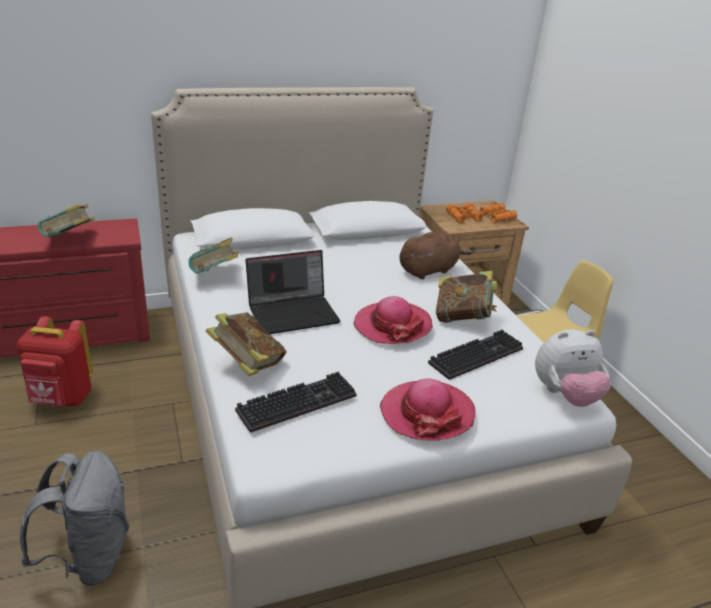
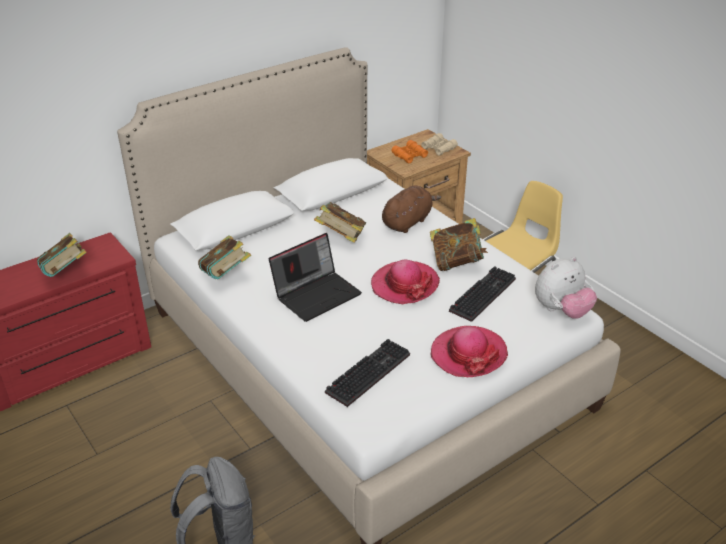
camera: 15 degrees left, 5 degrees up
red backpack [16,316,93,406] -> none
book [206,312,287,376] -> book moved to [314,202,366,243]
orange binoculars [480,203,517,223] -> beige binoculars [421,133,458,156]

